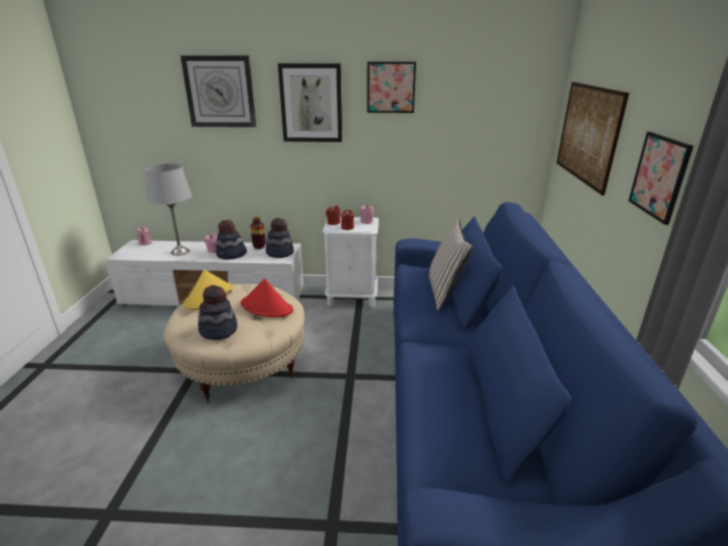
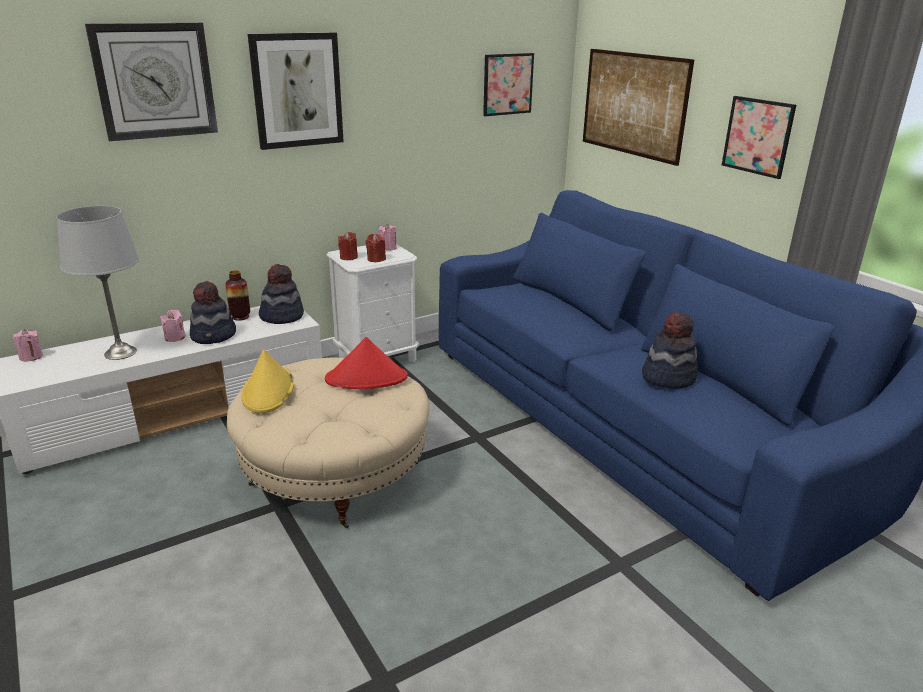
camera: 35 degrees left, 0 degrees up
hat [198,285,237,340] -> hat moved to [642,312,698,389]
picture [367,62,416,113] -> picture moved to [483,53,534,116]
beige pillow [429,219,473,311] -> none

